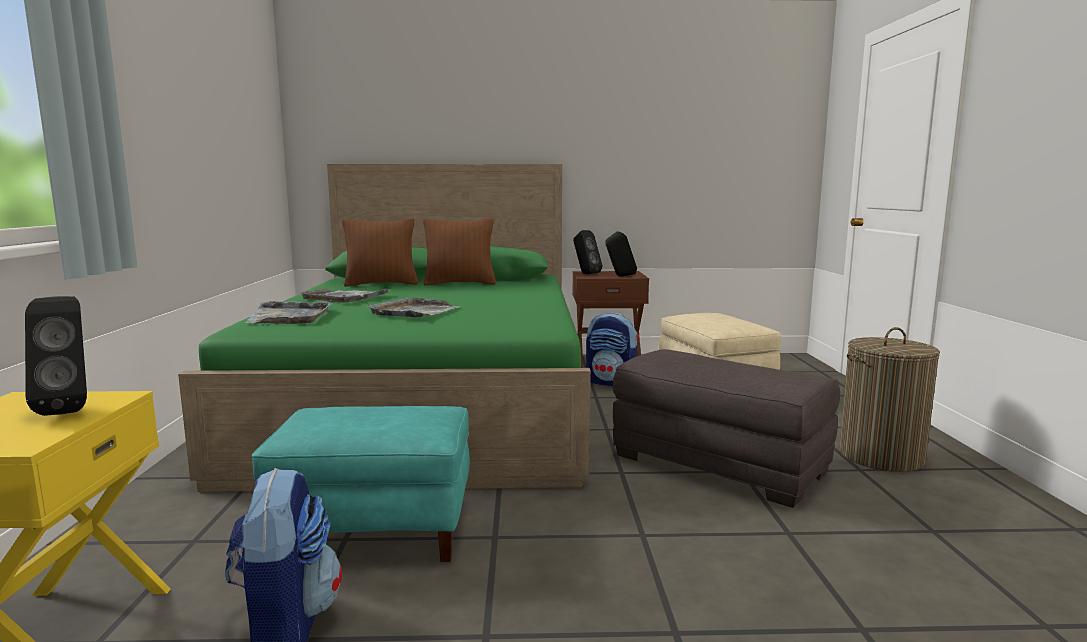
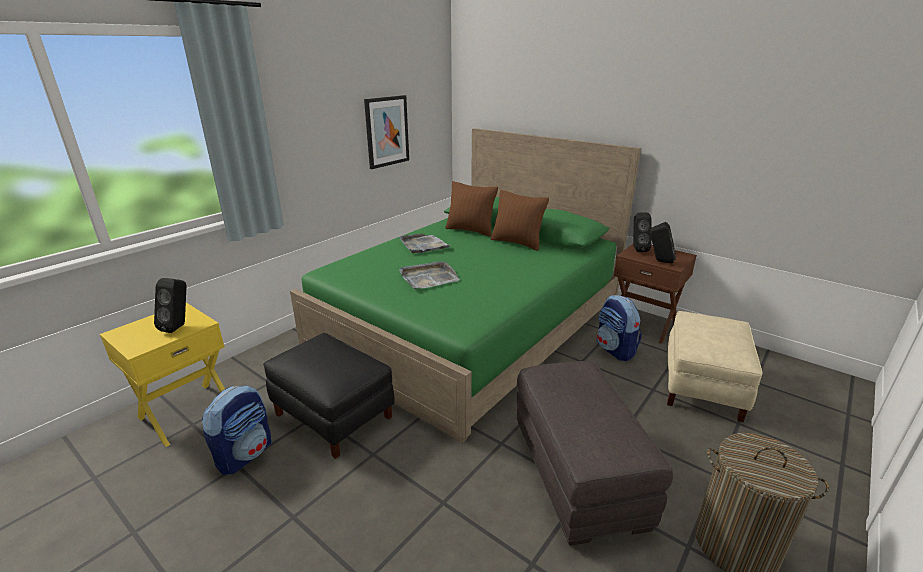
camera: 40 degrees right, 15 degrees up
grey tray [245,300,332,324] -> none
turquoise ottoman [252,406,470,562] -> black ottoman [263,333,395,459]
none -> picture [364,95,409,169]

